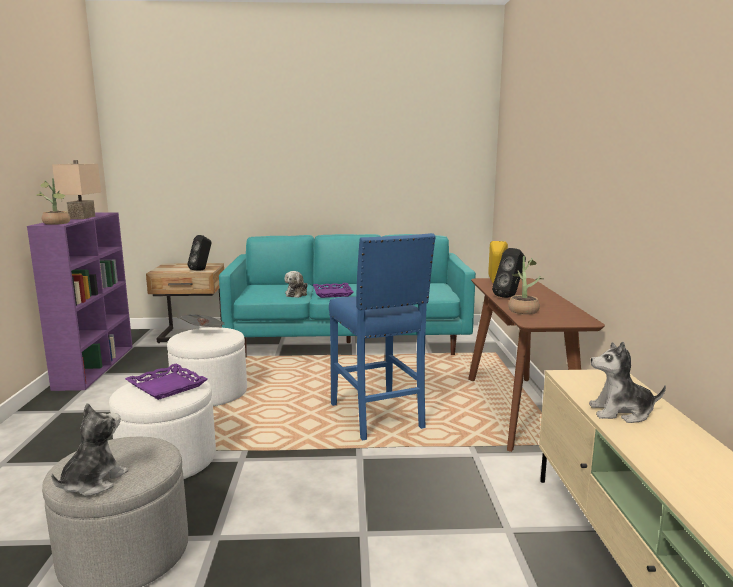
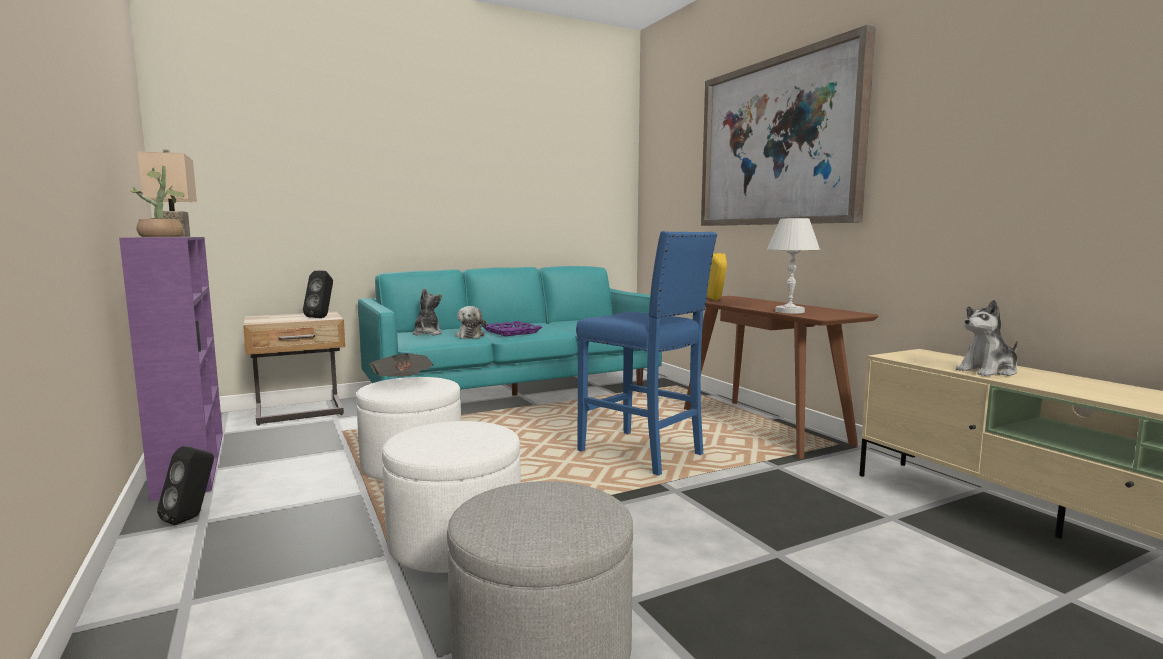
camera: 25 degrees left, 5 degrees down
plush toy [51,403,128,496] -> plush toy moved to [413,288,442,335]
purple tray [125,363,208,400] -> none
black speaker [492,248,526,298] -> black speaker moved to [157,446,214,525]
potted plant [508,256,543,315] -> white table lamp [767,218,820,313]
none -> picture [701,25,876,226]

